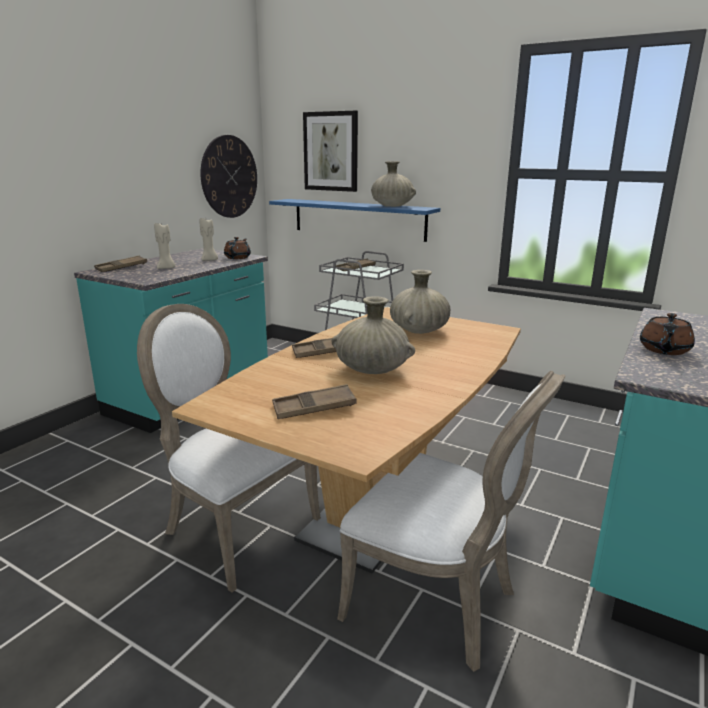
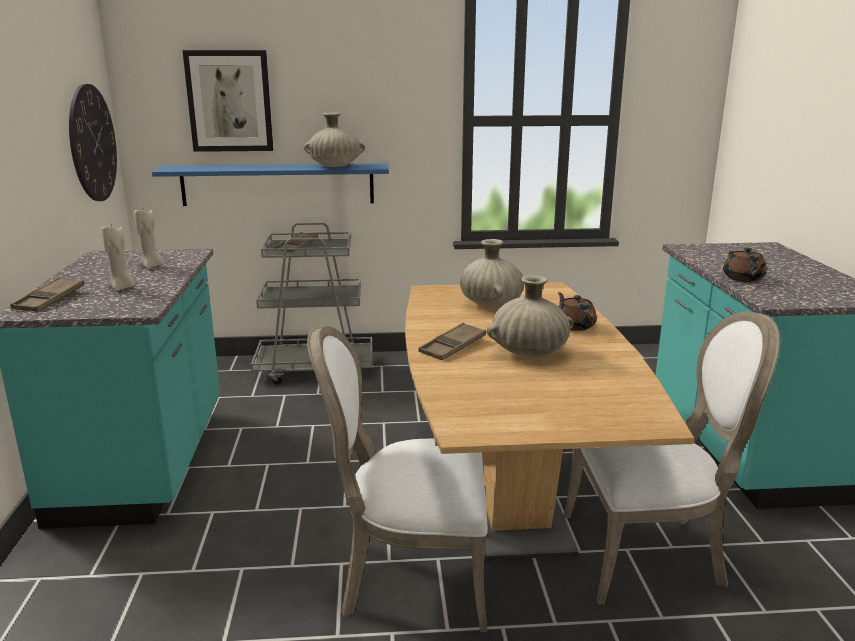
camera: 35 degrees left, 0 degrees up
brown teapot [224,237,251,259] -> brown teapot moved to [558,292,597,331]
brown tray [272,384,357,419] -> none

